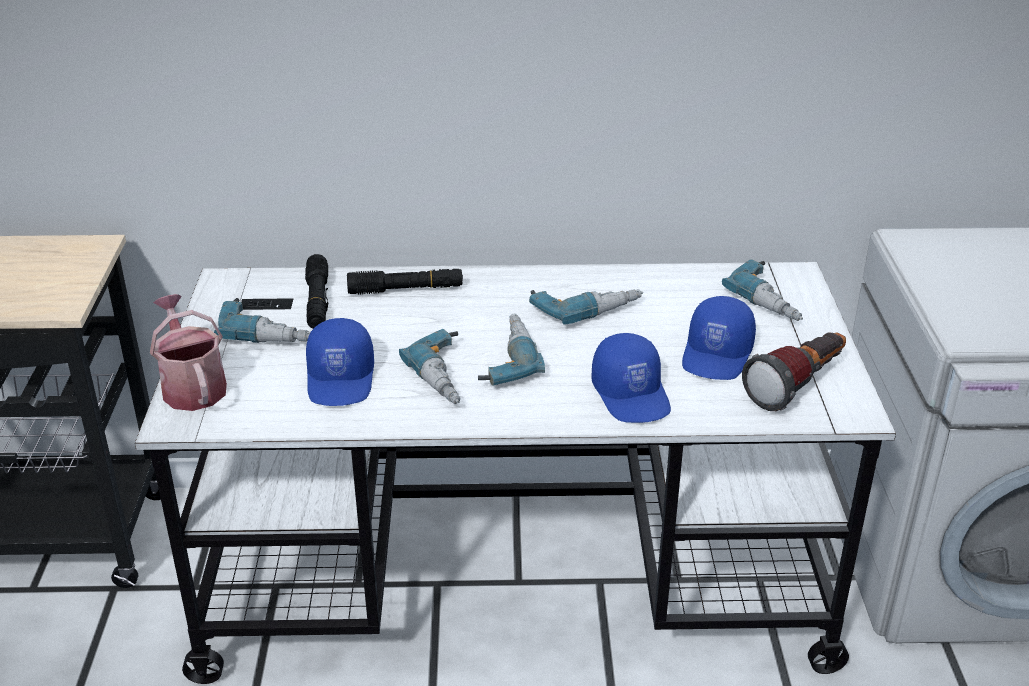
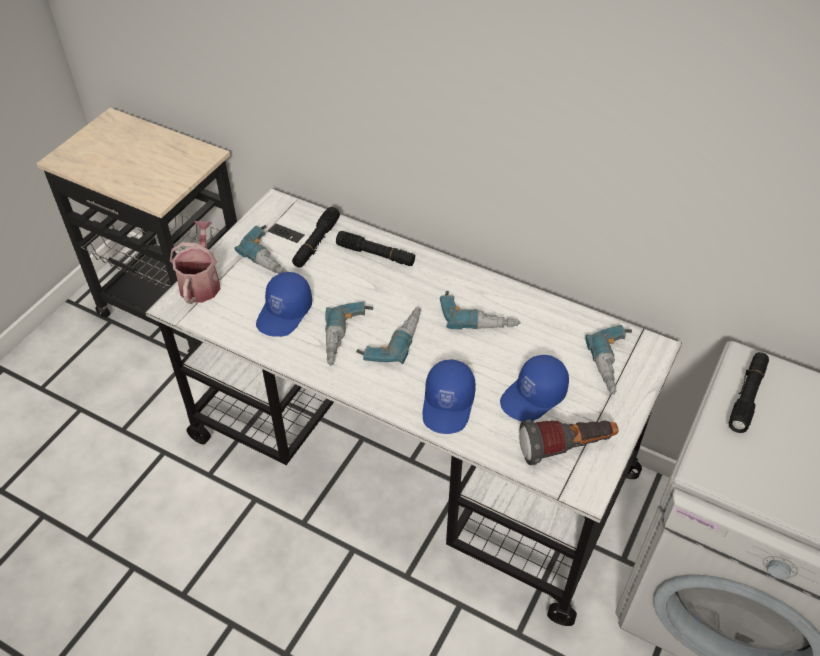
camera: 30 degrees right, 15 degrees up
none -> black flashlight [729,352,769,433]

